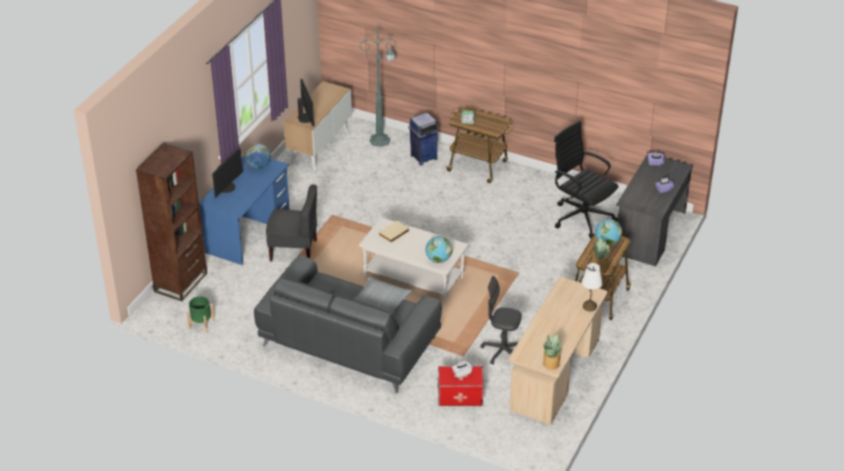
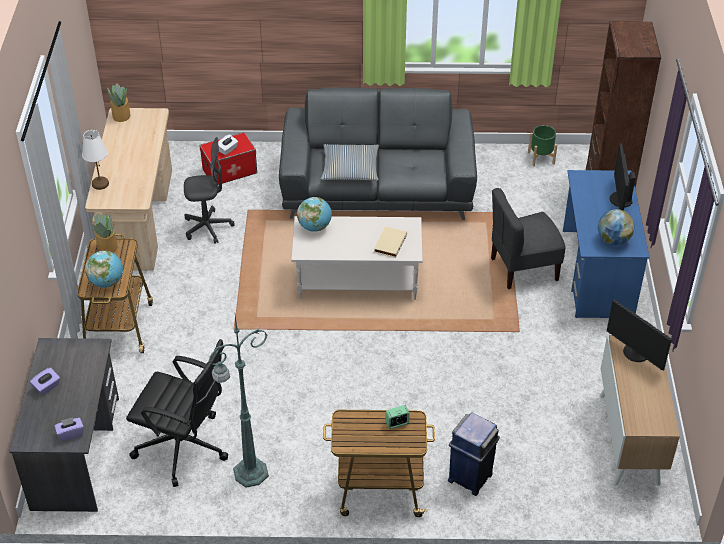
camera: 155 degrees right, 5 degrees up
green floor lamp [359,21,396,147] -> green floor lamp moved to [209,316,269,488]

